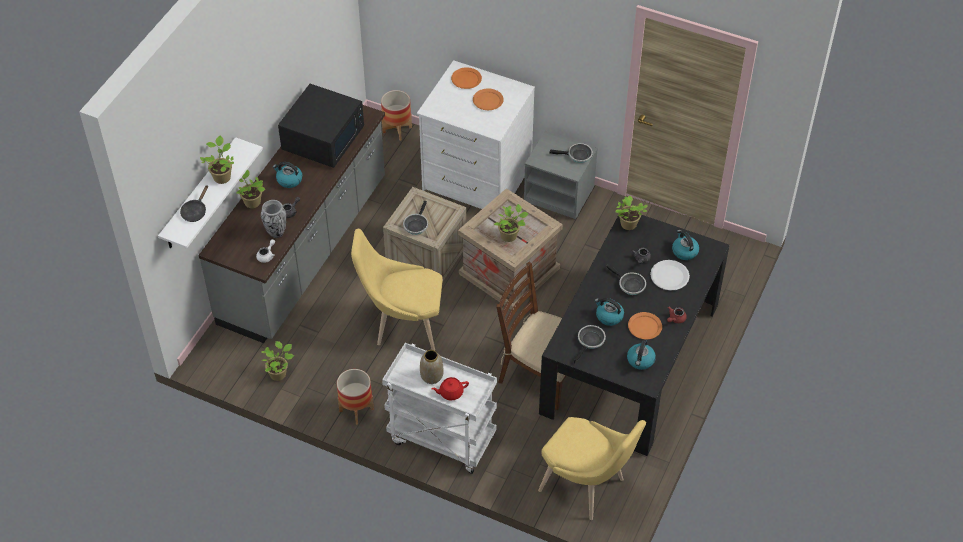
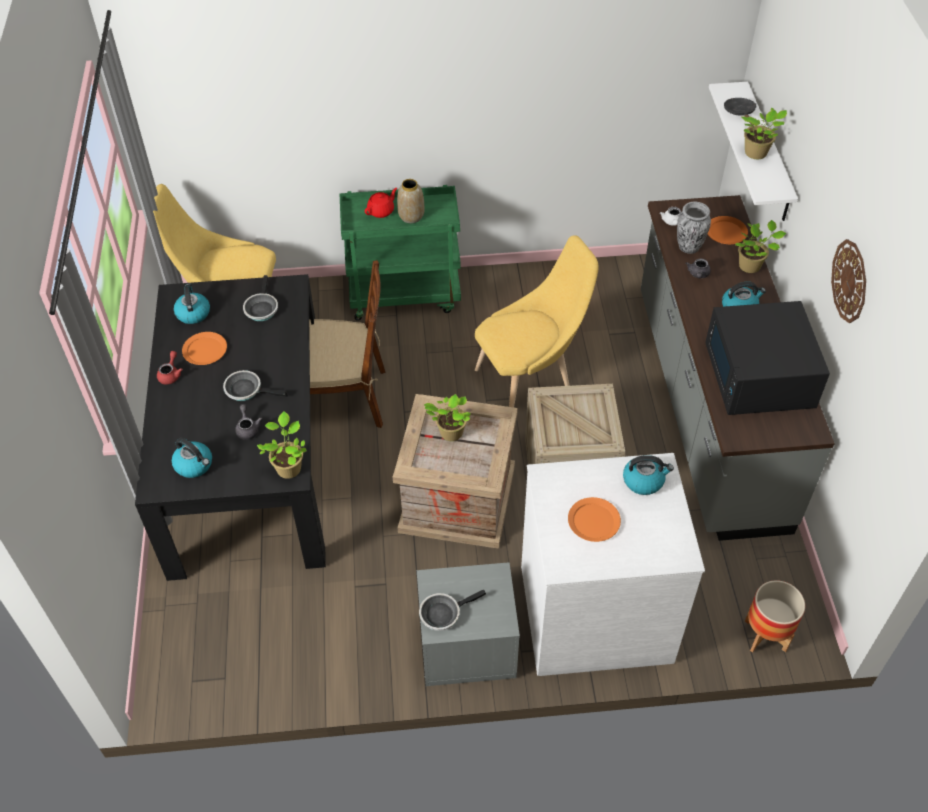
camera: 150 degrees right, 0 degrees up
potted plant [261,341,294,381] -> none
planter [337,369,374,425] -> none
white cart [382,343,497,474] -> green cart [340,185,461,321]
frying pan [403,200,428,235] -> none
orange plate [451,67,482,89] -> orange plate moved to [708,216,748,244]
kettle [594,298,624,326] -> kettle moved to [623,455,674,495]
white plate [650,260,690,291] -> none
none -> wall clock [831,239,866,323]

